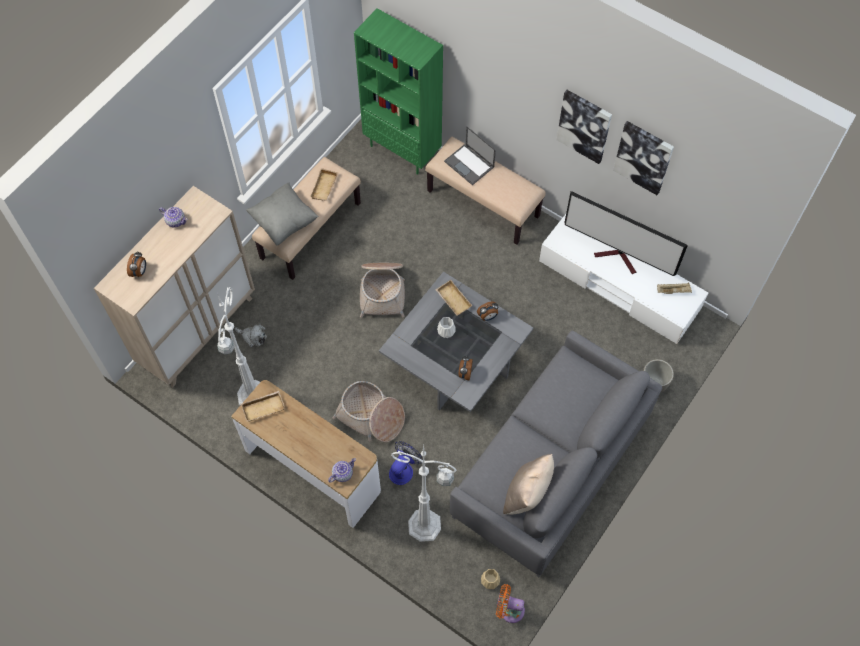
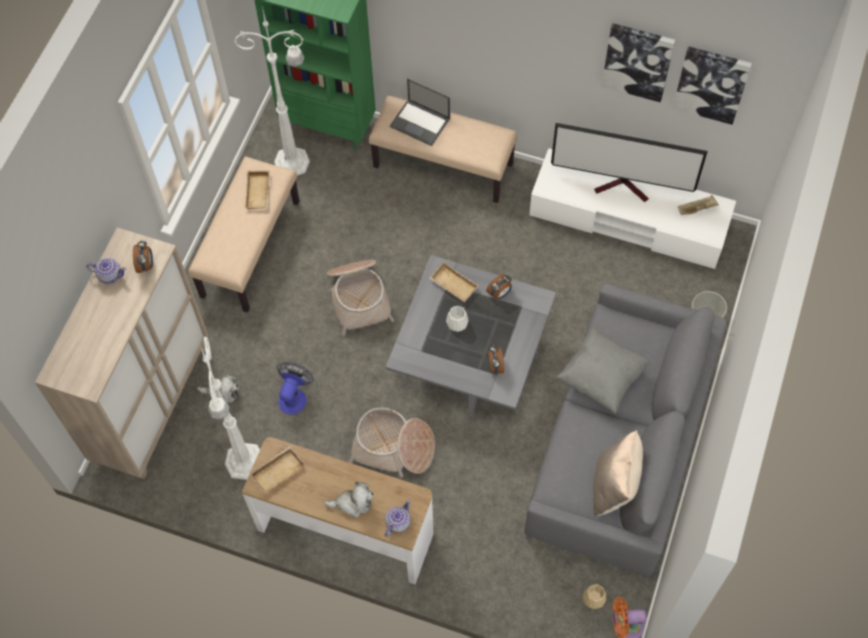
camera: 15 degrees left, 0 degrees up
alarm clock [127,252,146,277] -> alarm clock moved to [133,240,153,273]
grey pillow [246,183,319,246] -> grey pillow moved to [556,326,651,414]
fan [389,441,423,485] -> fan moved to [277,362,314,415]
white floor lamp [391,444,456,542] -> white floor lamp moved to [234,6,310,176]
picture [556,90,612,164] -> picture moved to [673,46,752,125]
none -> plush toy [324,482,374,518]

